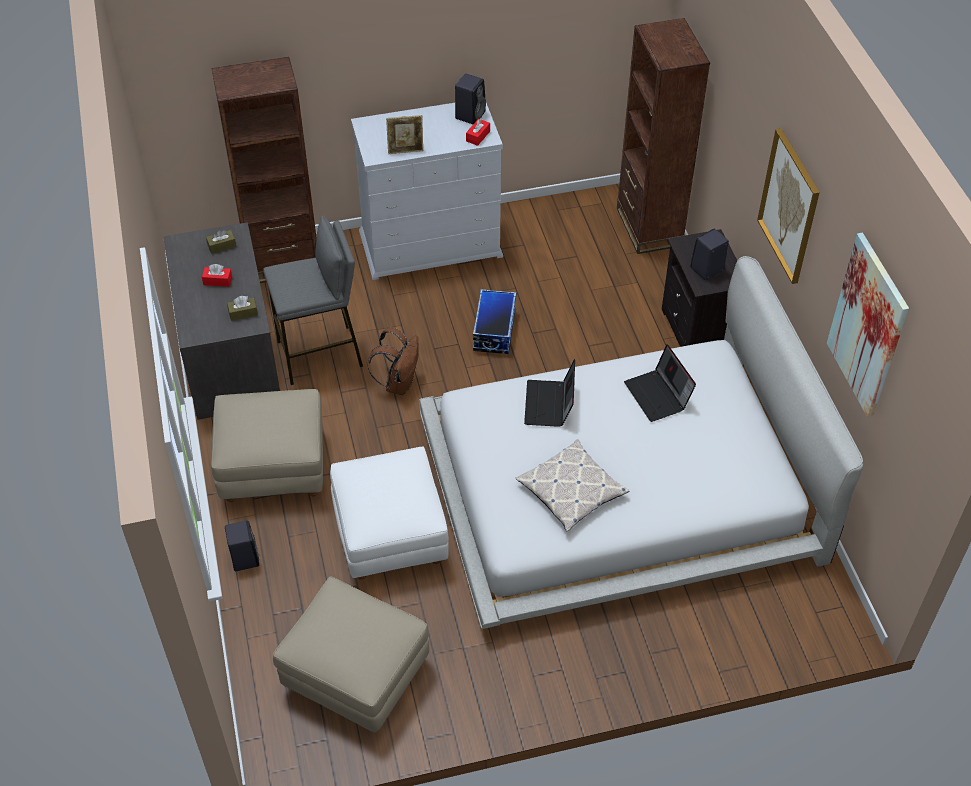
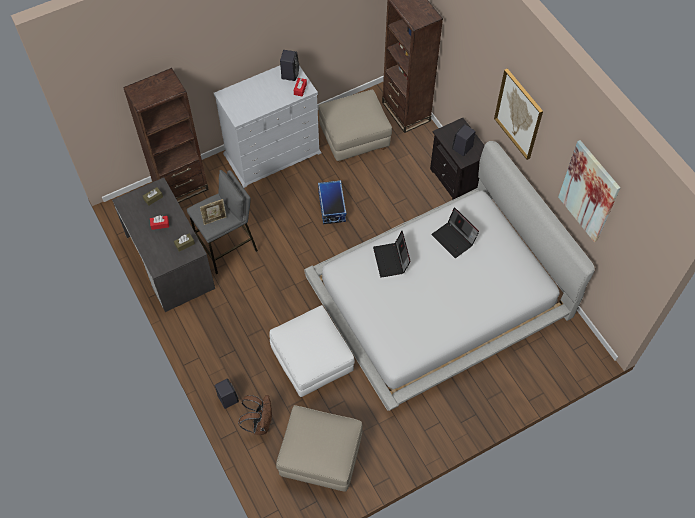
camera: 15 degrees left, 10 degrees up
beige ottoman [211,389,323,502] -> beige ottoman moved to [319,90,392,162]
brown backpack [367,327,419,395] -> brown backpack moved to [238,395,273,435]
picture frame [386,115,423,154] -> picture frame moved to [200,199,227,225]
pillow [515,439,630,531] -> none

